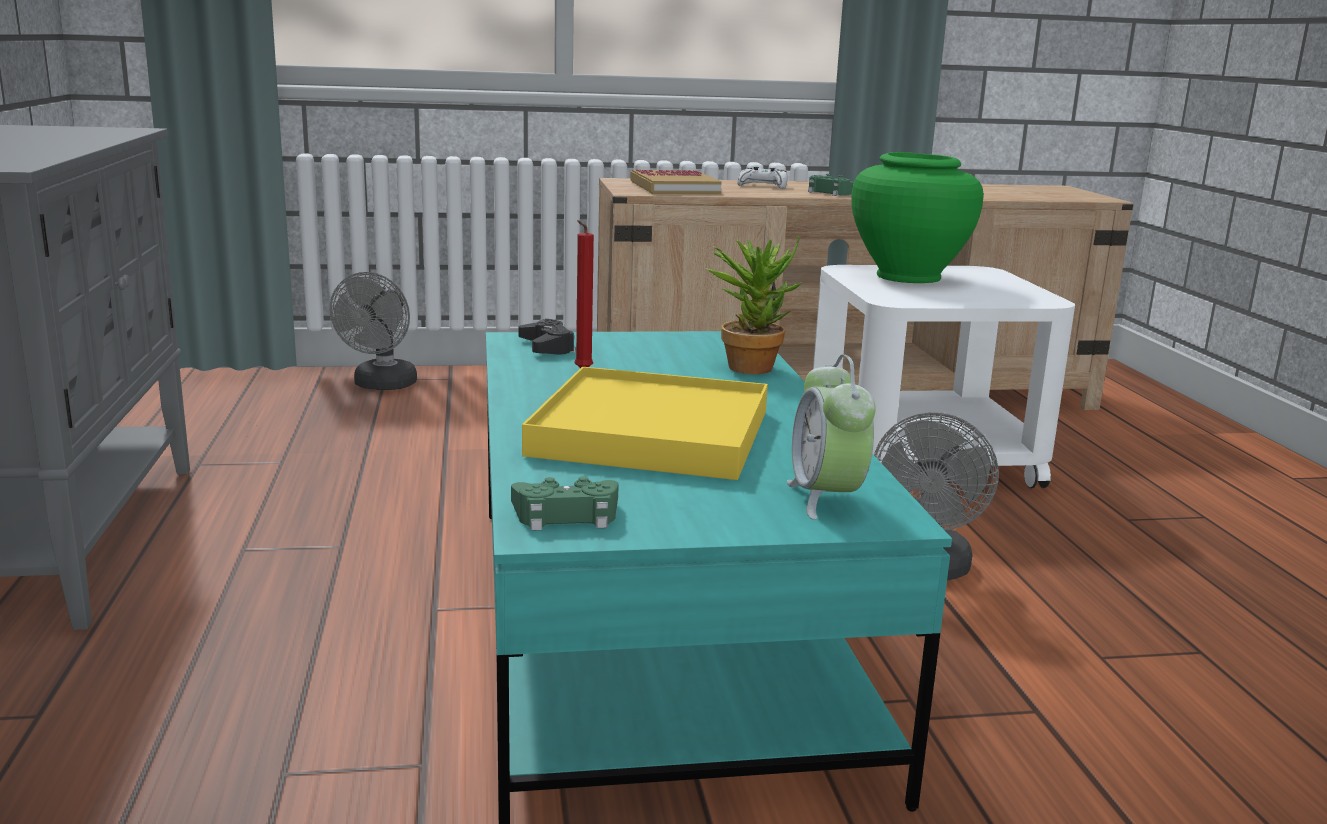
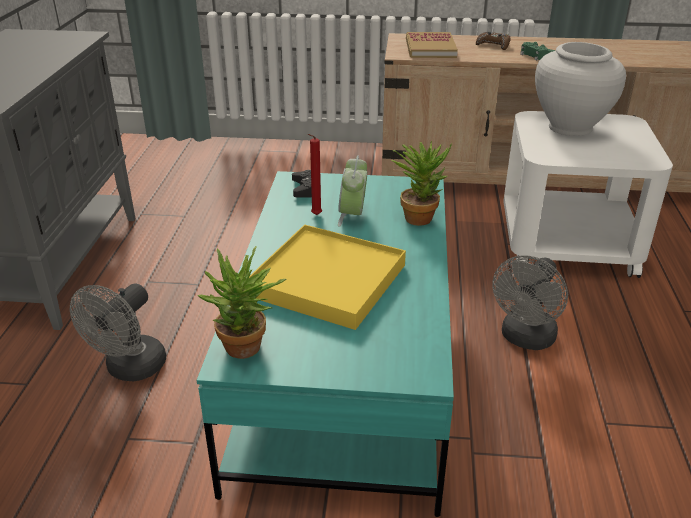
camera: 15 degrees right, 15 degrees up
grey fan [330,272,417,390] -> grey fan moved to [70,283,166,382]
green game controller [511,476,619,531] -> potted plant [197,246,286,359]
white game controller [737,167,788,189] -> brown game controller [476,32,511,50]
alarm clock [787,355,875,520] -> alarm clock moved to [338,155,367,227]
green vase [851,152,984,283] -> white vase [535,42,626,136]

